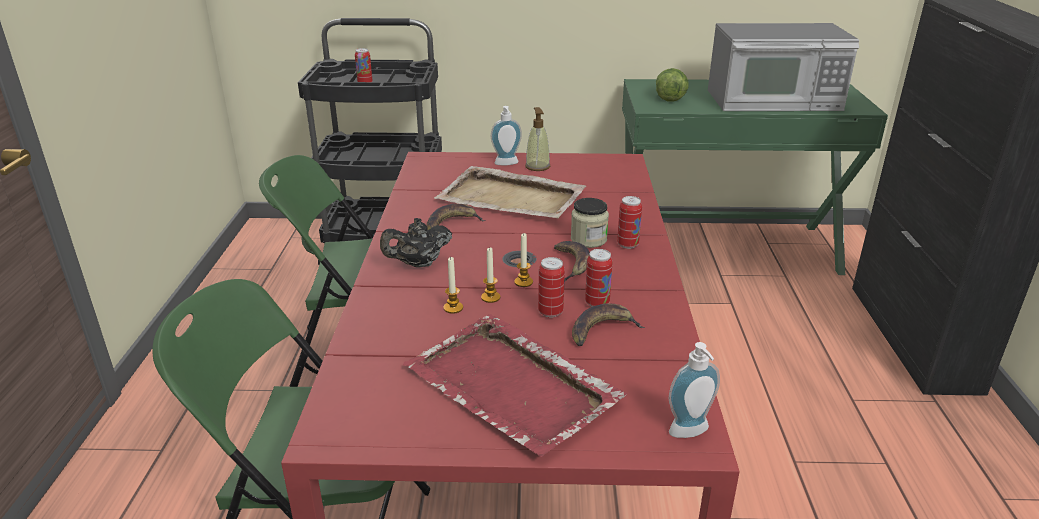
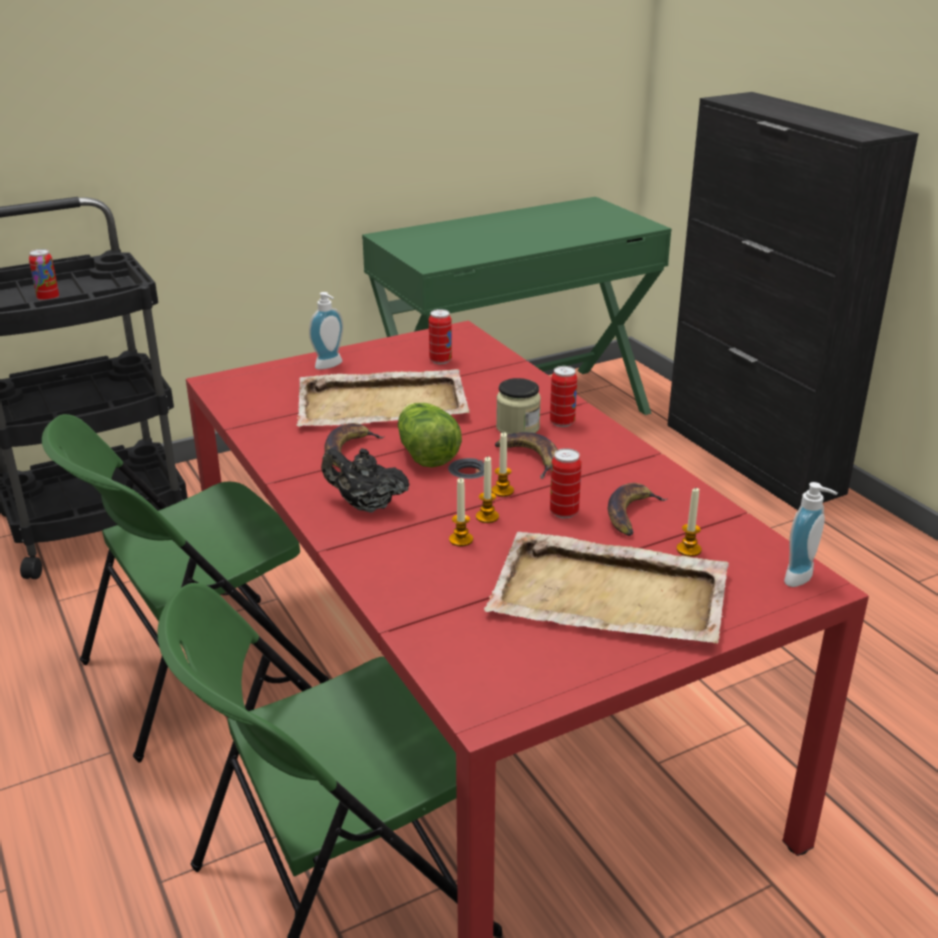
camera: 30 degrees left, 0 degrees up
black teapot [380,218,452,268] -> black teapot turned 75 degrees clockwise [321,448,410,513]
red tray [403,314,627,457] -> beige tray [484,532,729,643]
soap dispenser [525,107,550,171] -> none
can [585,249,613,307] -> can moved to [429,309,452,364]
lettuce [656,68,688,102] -> lettuce moved to [398,403,462,468]
microwave [708,23,859,111] -> none
none -> candle [677,488,702,557]

